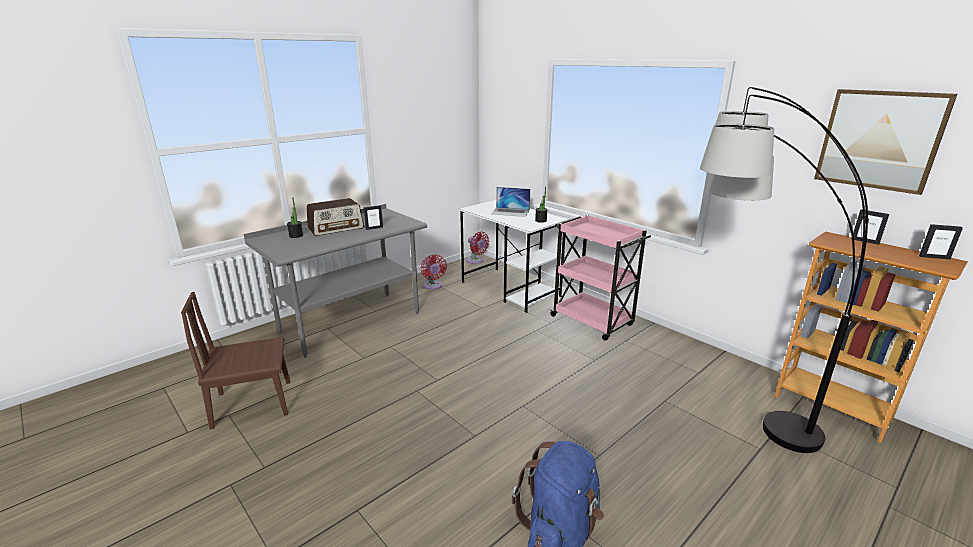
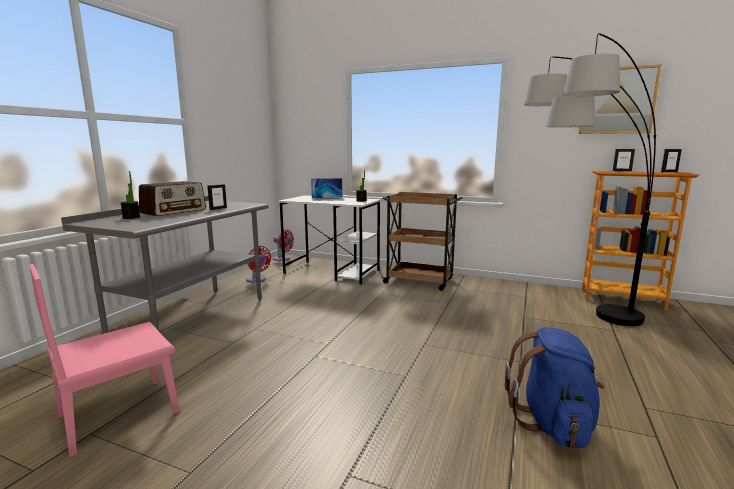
camera: 25 degrees left, 10 degrees down
brown chair [181,292,290,429] -> pink chair [29,264,180,457]
pink cart [549,215,651,341] -> brown cart [381,192,463,291]

